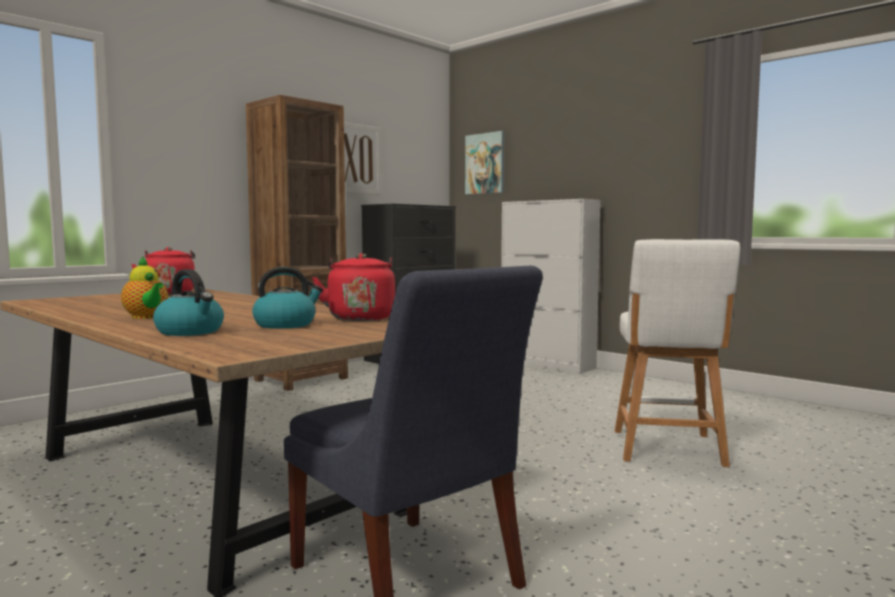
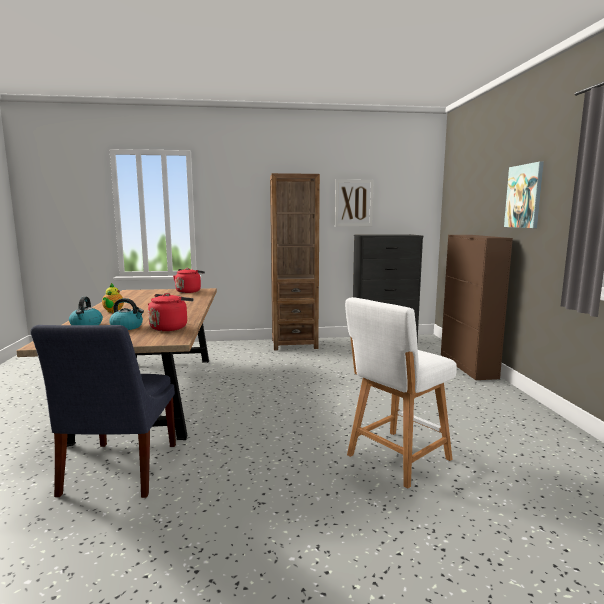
camera: 40 degrees right, 5 degrees up
picture [465,131,504,195] -> picture moved to [504,162,544,228]
white cabinet [501,199,601,374] -> brown cabinet [441,235,513,380]

